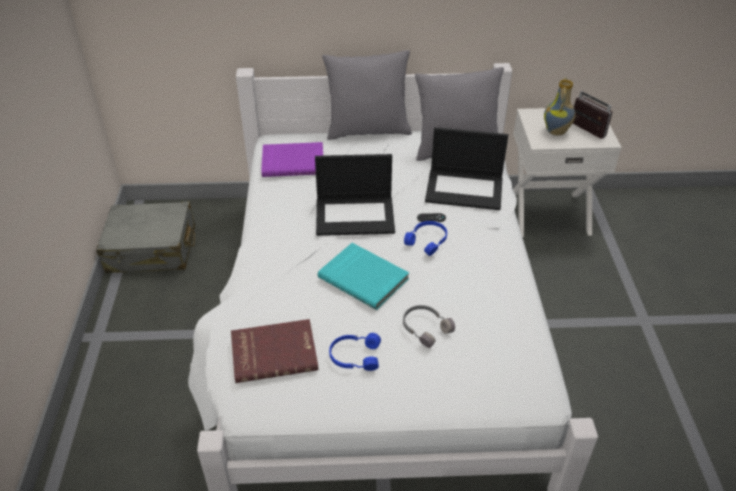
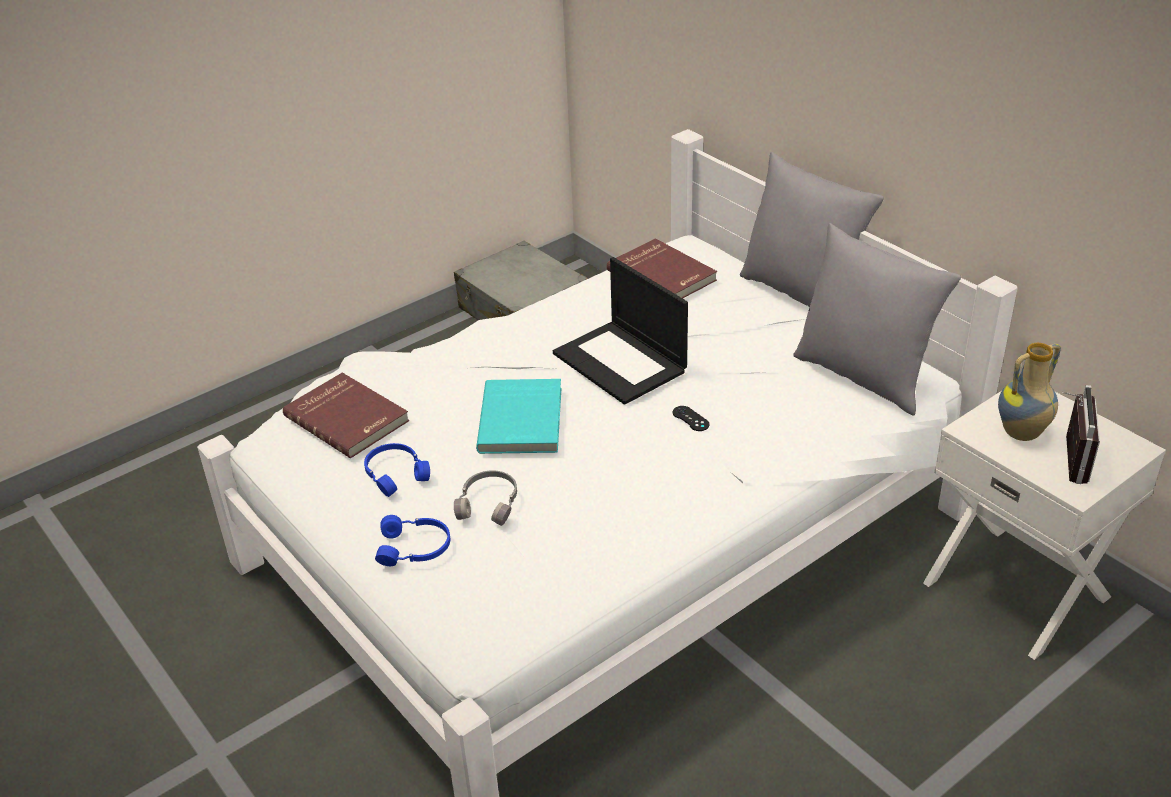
camera: 55 degrees right, 5 degrees down
purple book [261,142,323,177] -> red book [607,238,717,298]
blue headphones [404,221,447,256] -> blue headphones moved to [375,515,450,566]
laptop [425,127,508,210] -> none

